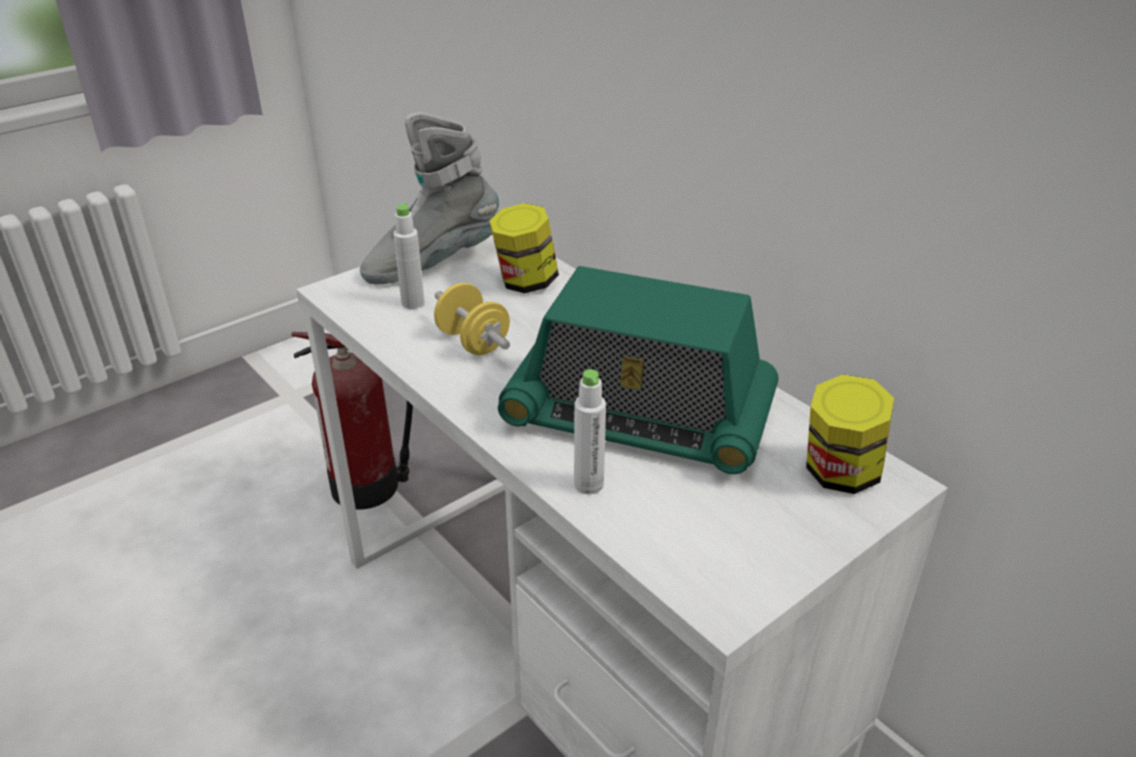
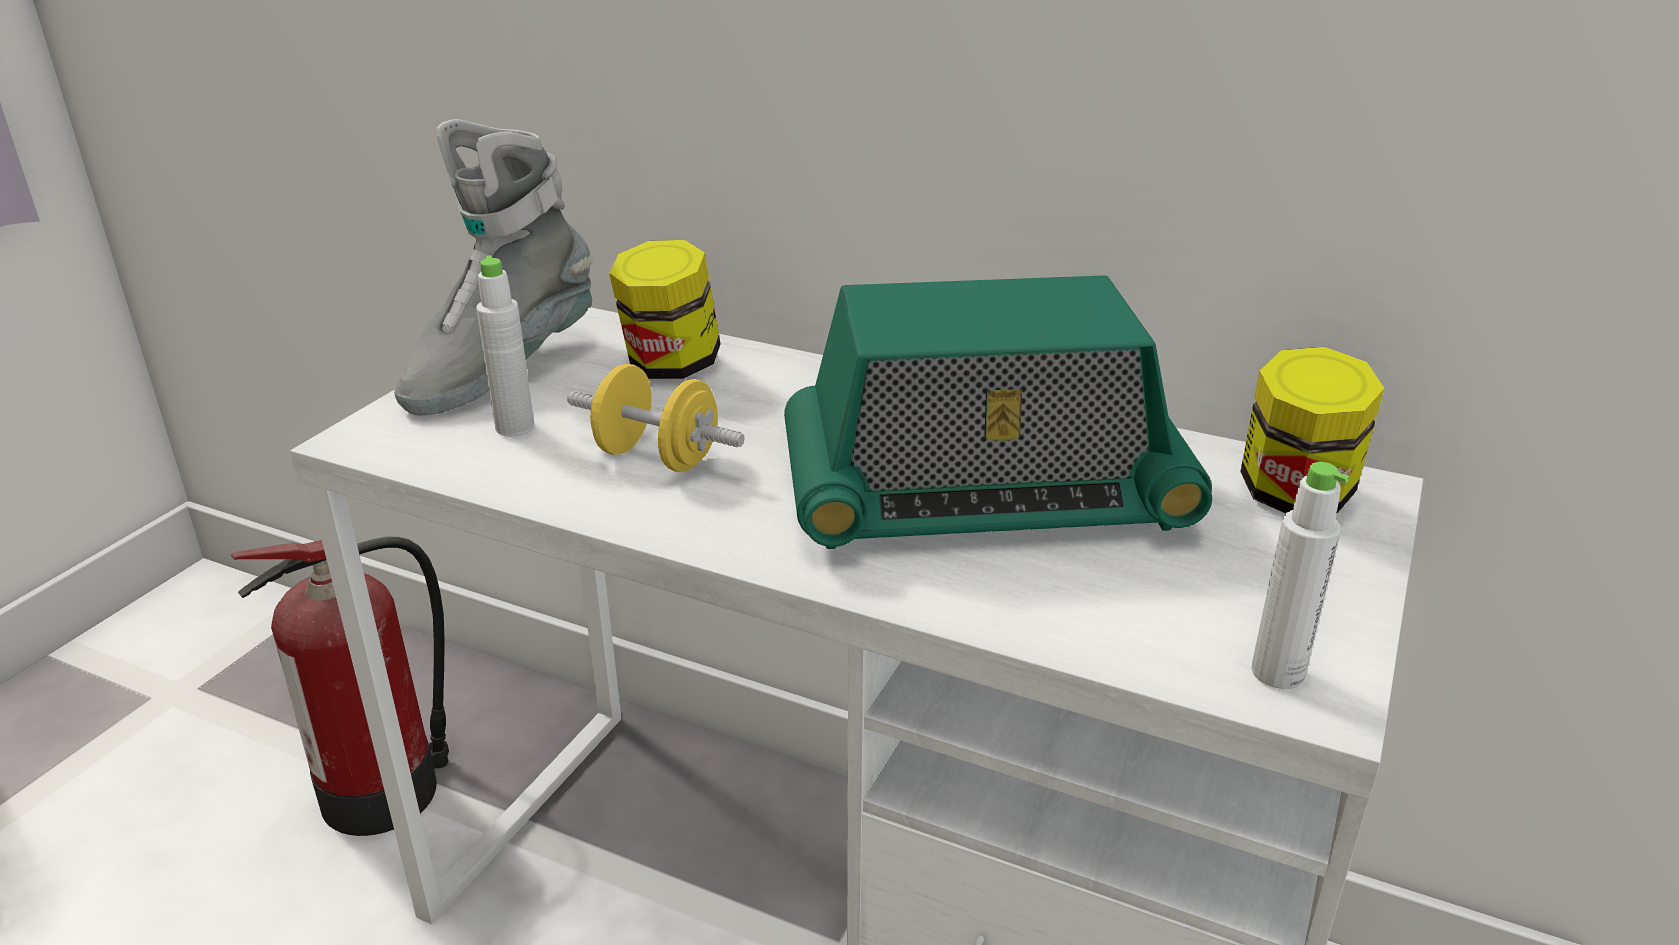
camera: 25 degrees left, 5 degrees down
white bottle [574,369,606,494] -> white bottle moved to [1251,462,1349,689]

